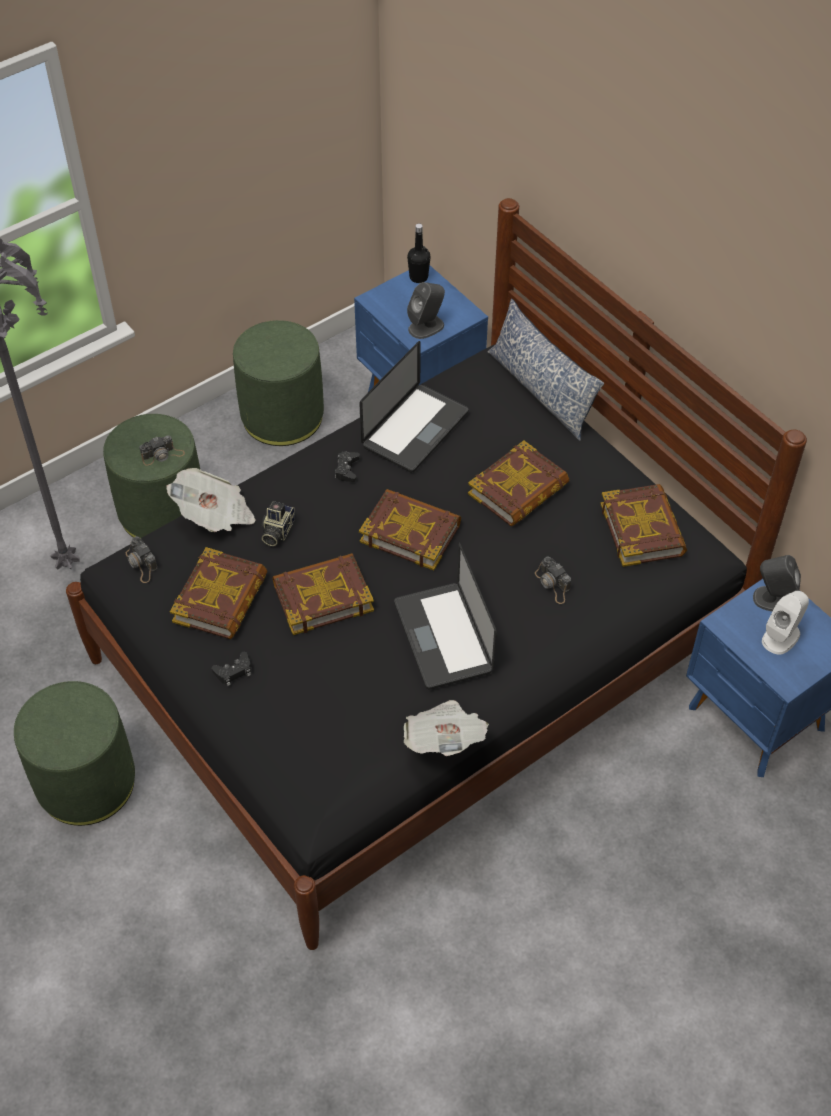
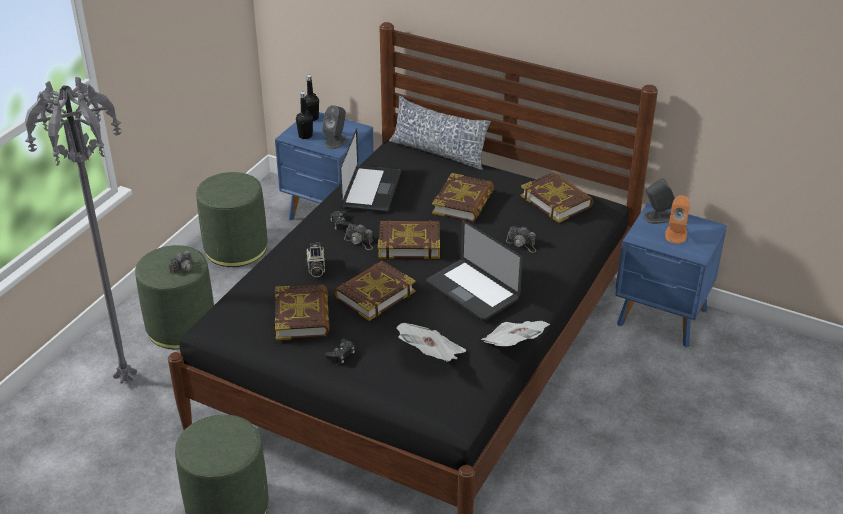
camera: 25 degrees left, 15 degrees down
camera [126,536,157,583] -> camera moved to [344,224,373,250]
newspaper [166,468,256,532] -> newspaper moved to [397,323,466,362]
white speaker [762,591,809,655] -> orange speaker [665,195,690,243]
none -> black bottle [296,92,313,139]

